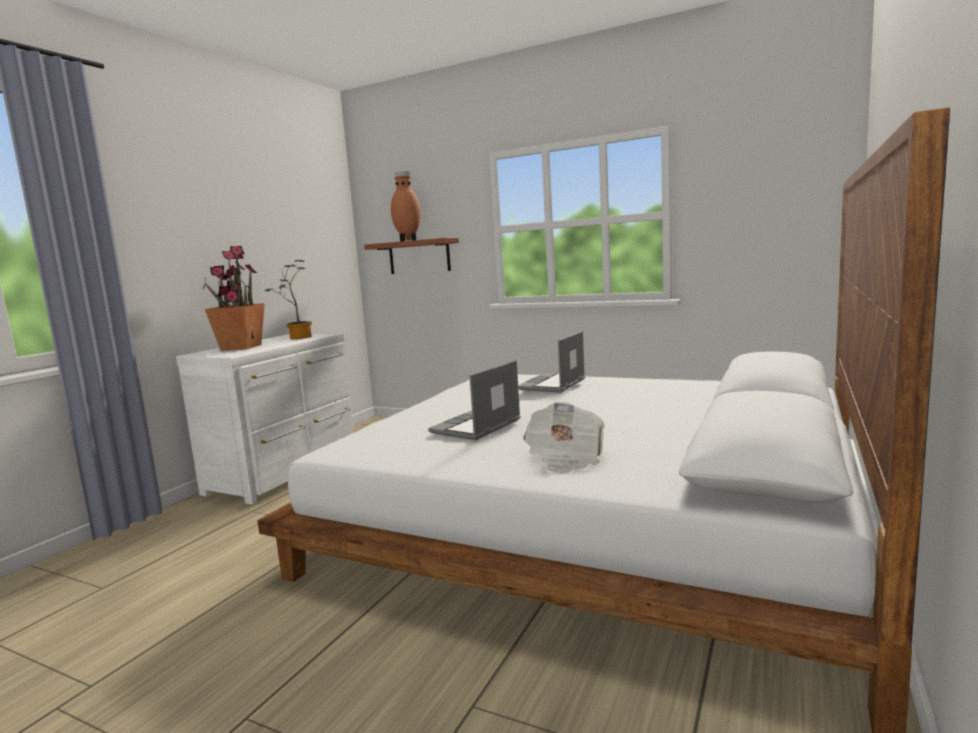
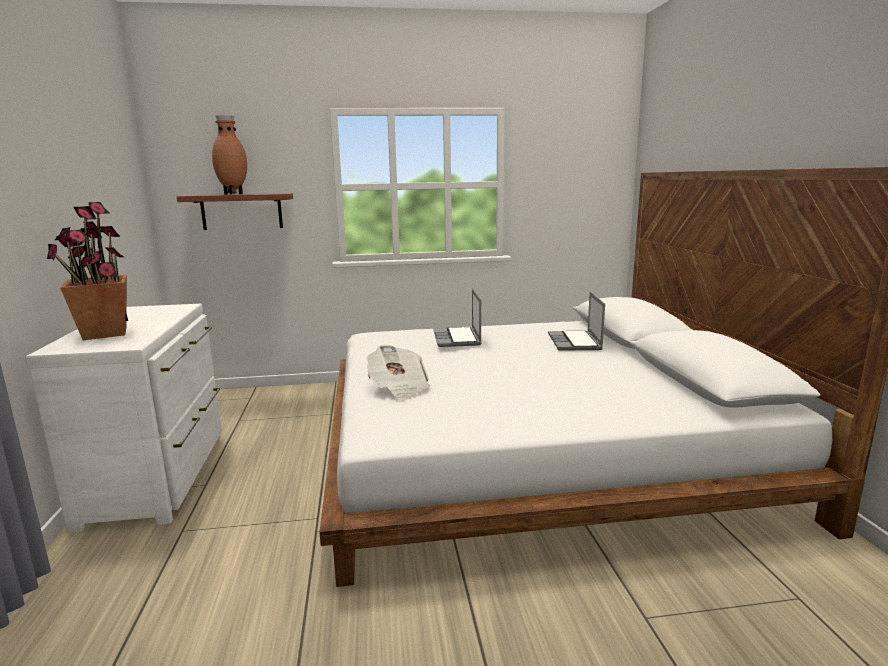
camera: 35 degrees left, 5 degrees up
potted plant [265,260,312,339] -> none
laptop [428,360,521,440] -> laptop moved to [548,292,605,351]
newspaper [523,402,605,475] -> newspaper moved to [367,345,430,401]

